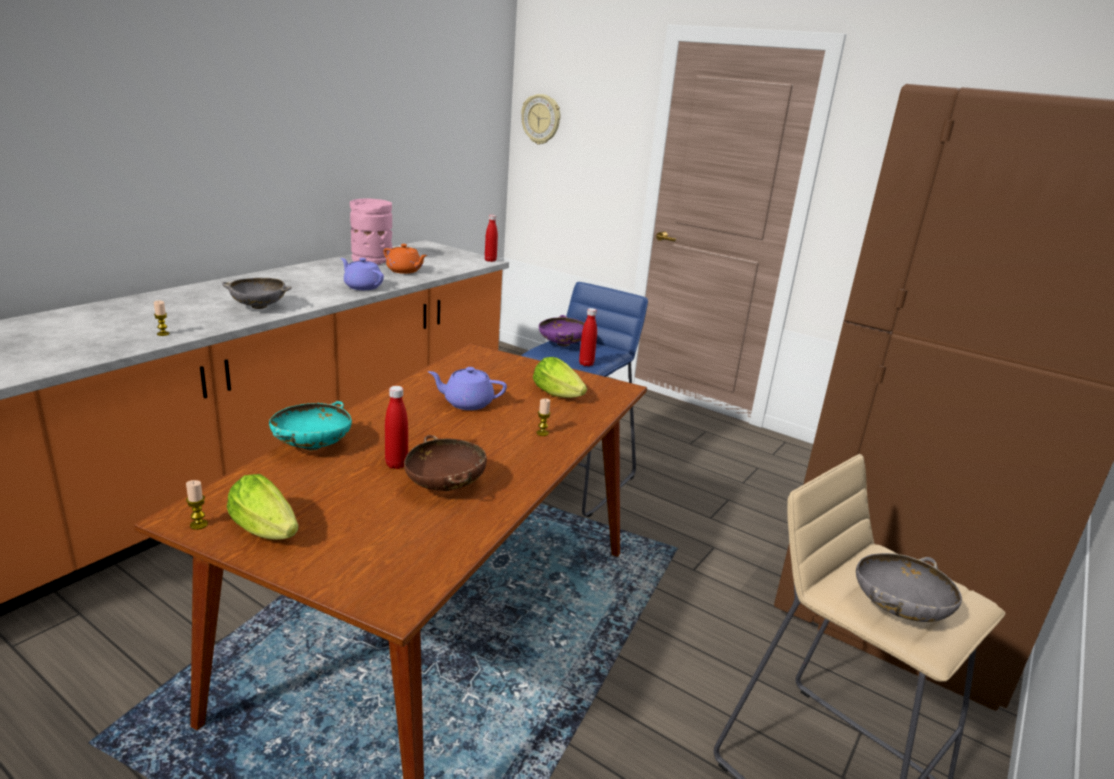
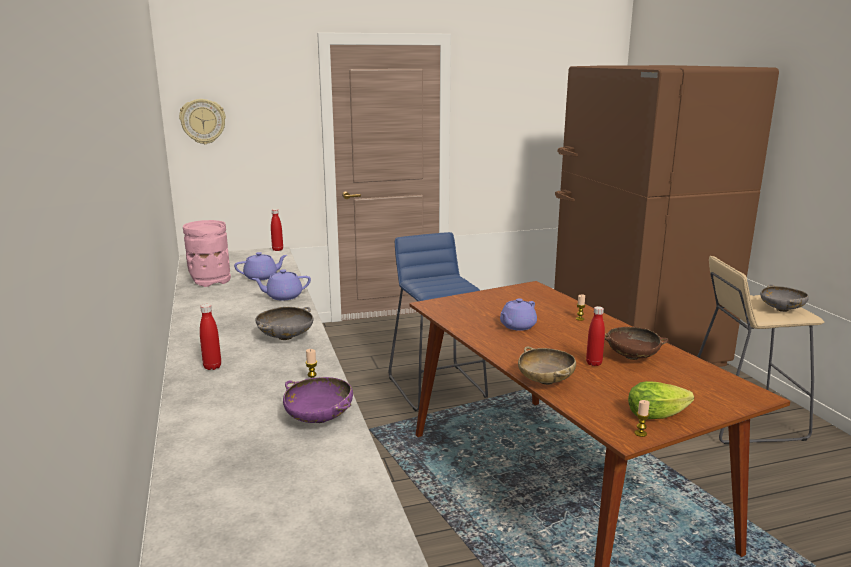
camera: 50 degrees left, 5 degrees down
turquoise bowl [269,401,352,450] -> beige bowl [518,346,576,385]
orange teapot [383,244,428,274] -> purple teapot [234,252,287,280]
lettuce [533,357,587,398] -> none
purple bowl [539,315,585,347] -> purple bowl moved to [283,377,353,423]
red bottle [579,308,597,367] -> red bottle moved to [200,304,221,370]

